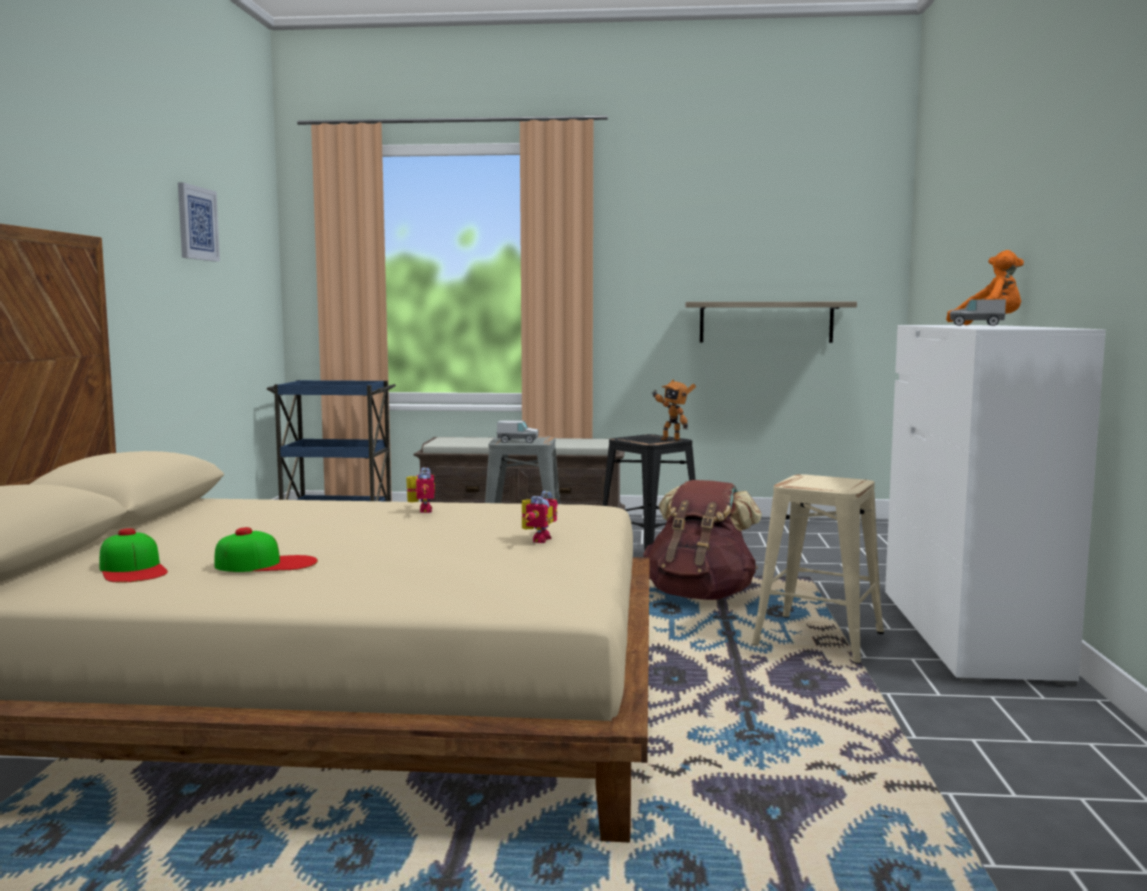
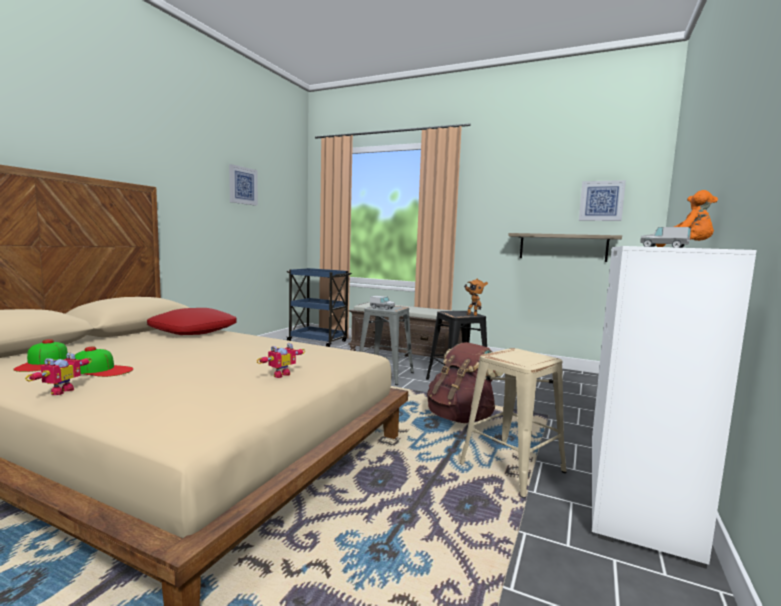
camera: 20 degrees right, 0 degrees up
toy robot [406,467,435,513] -> toy robot moved to [26,352,92,395]
none -> red pillow [147,308,237,335]
none -> picture [579,180,626,221]

